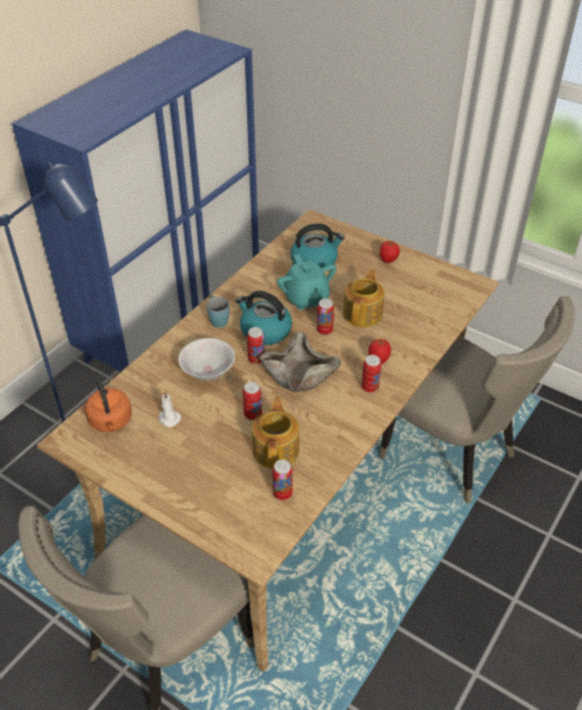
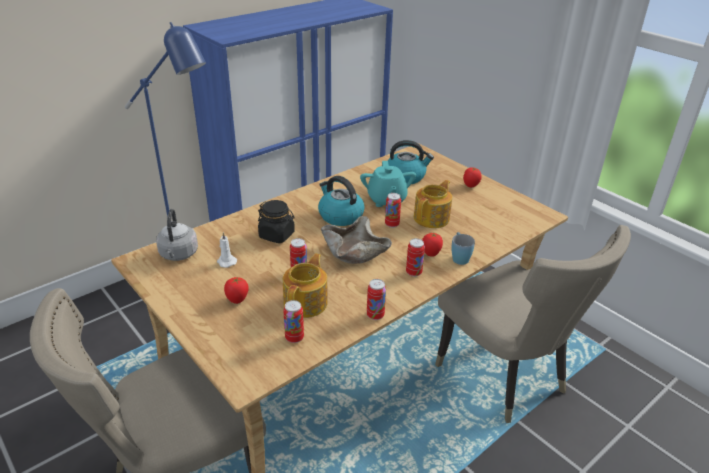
camera: 15 degrees right, 10 degrees down
orange kettle [85,376,132,432] -> grey kettle [156,209,198,261]
white bowl [178,338,235,381] -> black jar [258,200,295,243]
blue mug [207,295,230,328] -> blue mug moved to [451,232,475,265]
can [247,327,265,364] -> can moved to [367,279,386,320]
none -> tomato [224,277,249,304]

